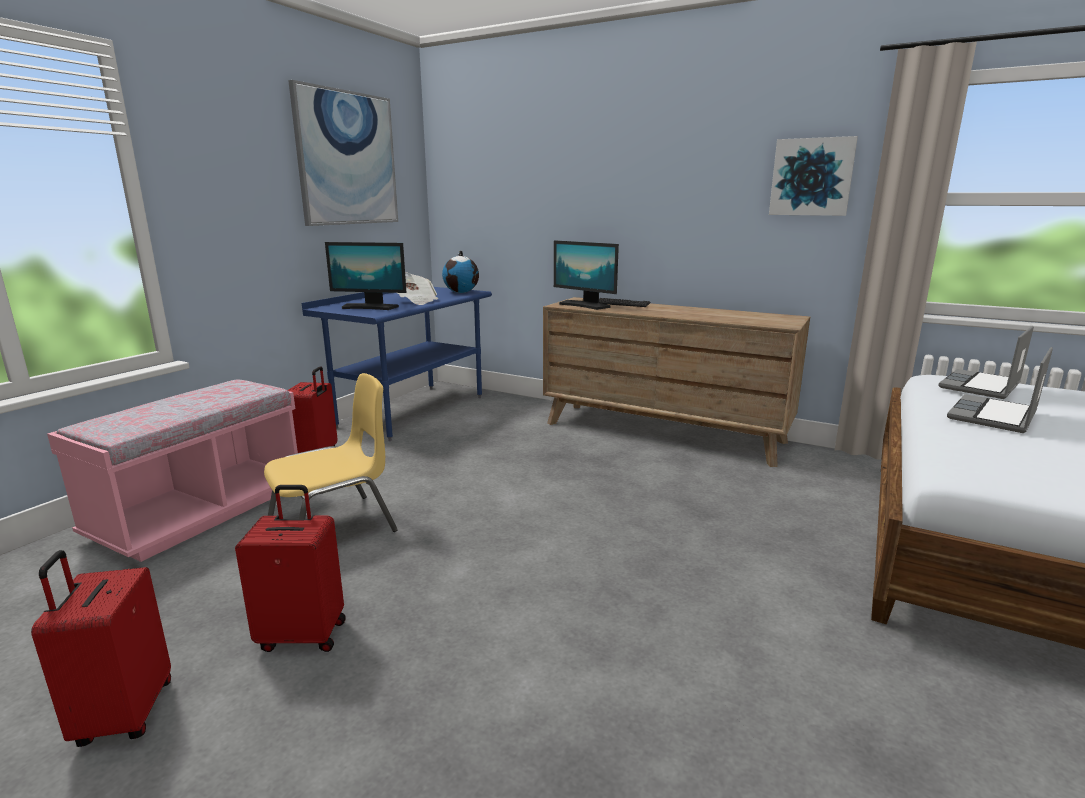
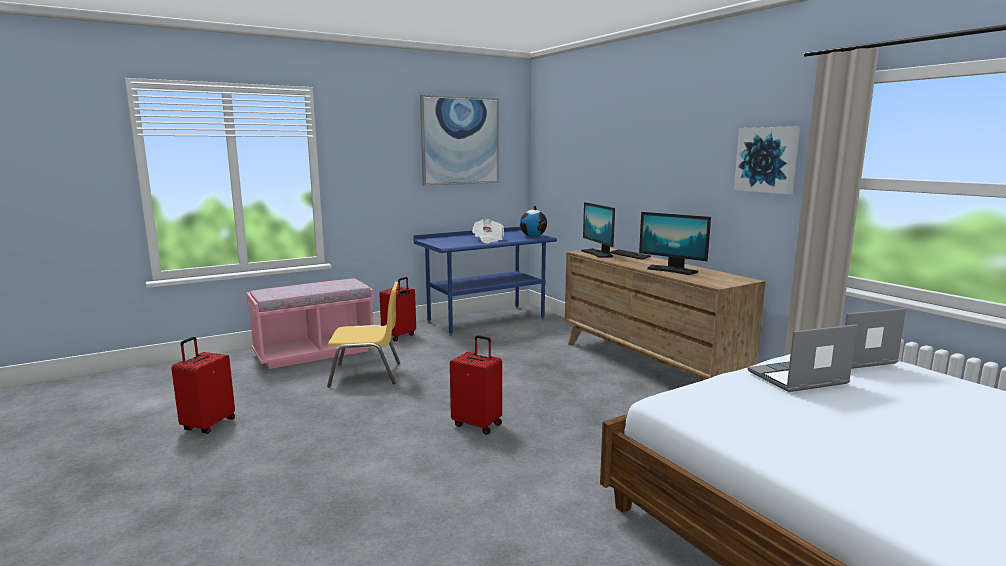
camera: 30 degrees right, 5 degrees down
red suitcase [235,485,346,652] -> red suitcase moved to [450,335,502,435]
monitor [325,242,407,310] -> monitor moved to [639,212,711,275]

